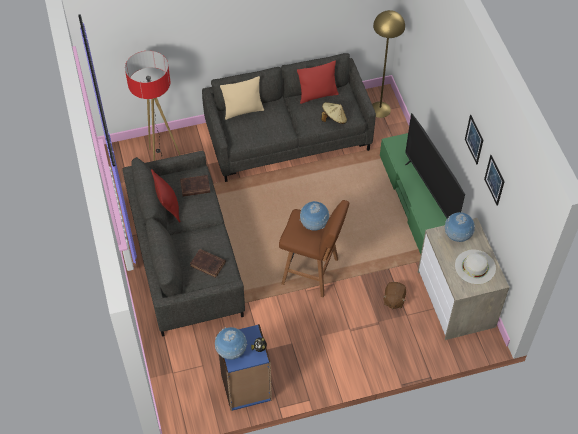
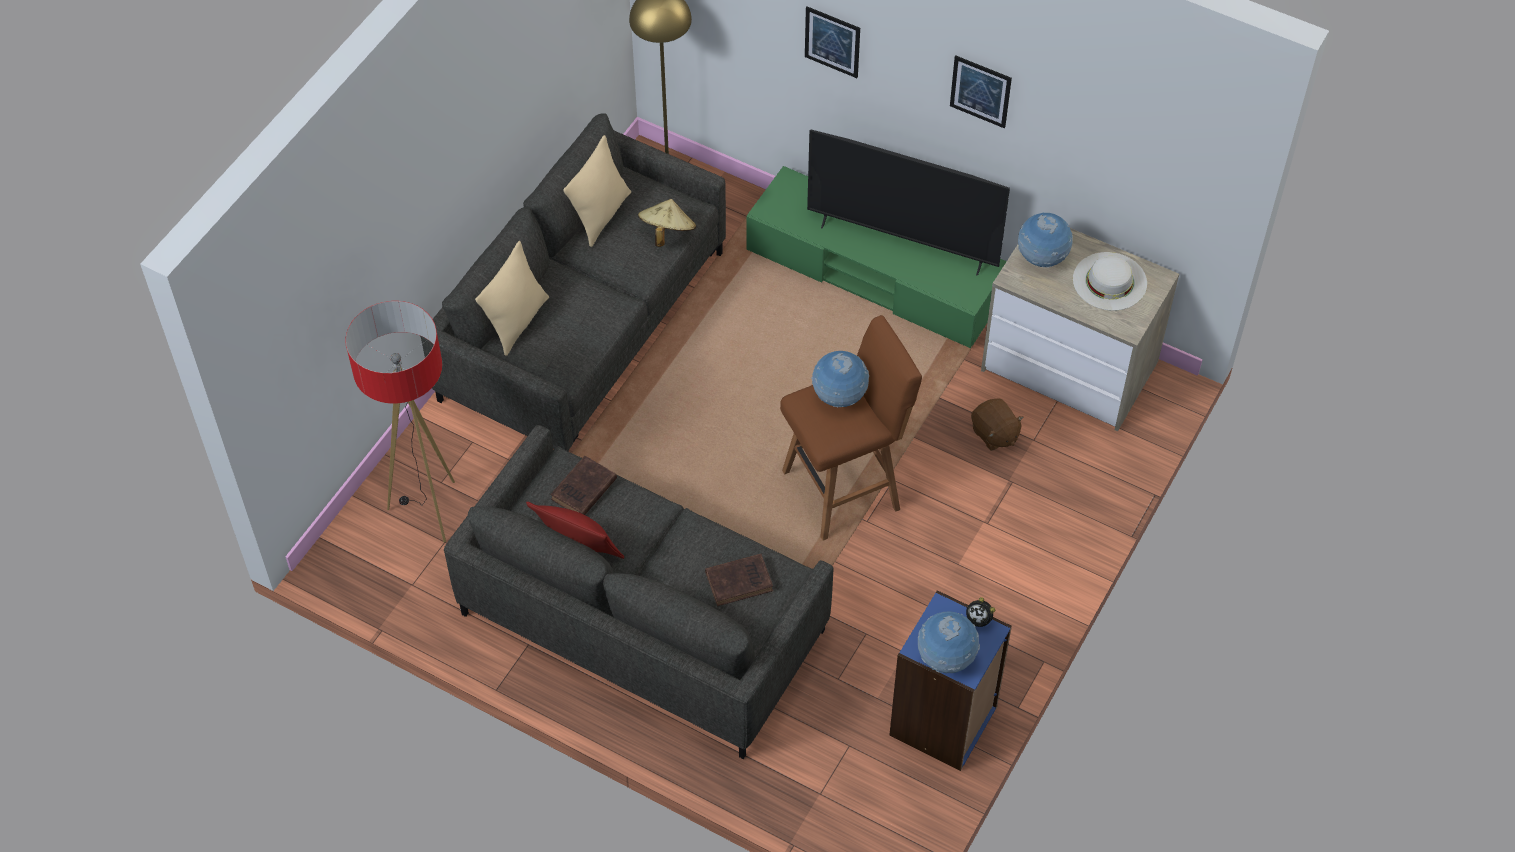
camera: 45 degrees left, 0 degrees up
red pillow [297,61,339,104] -> beige pillow [563,135,631,247]
picture [484,155,505,205] -> picture moved to [805,7,860,78]

